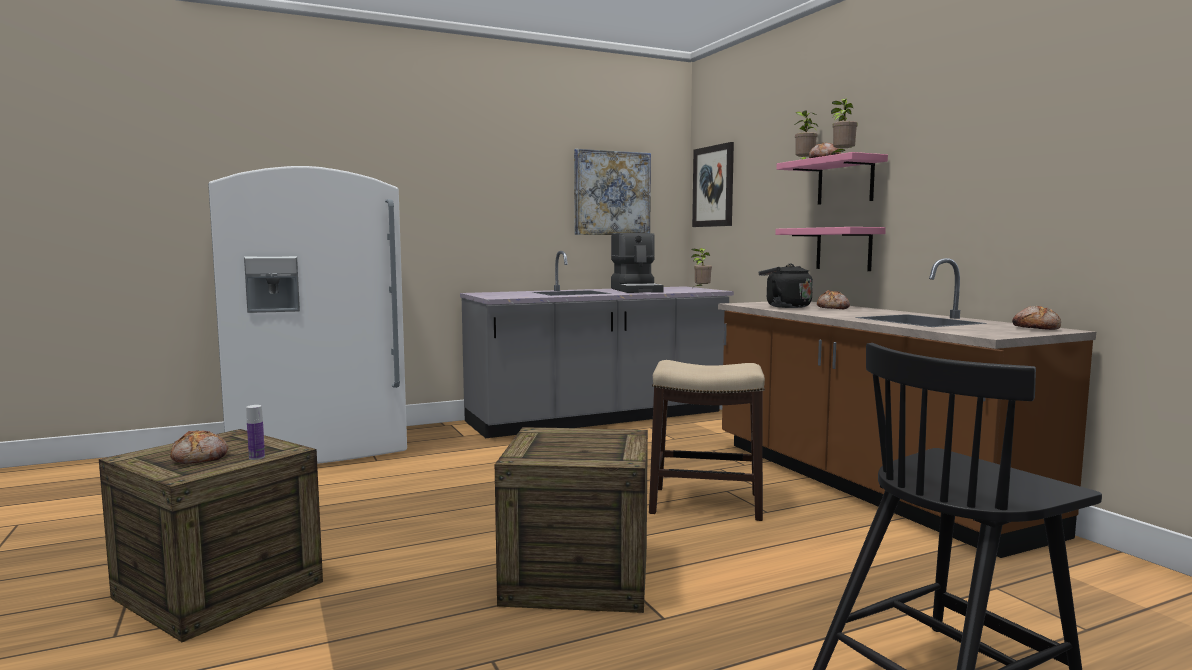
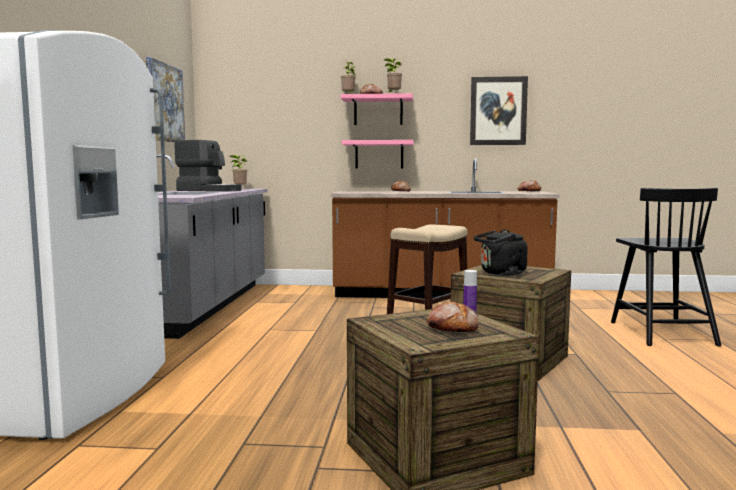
camera: 60 degrees left, 0 degrees up
picture [692,142,734,227] -> picture moved to [470,76,528,145]
black kettle [759,264,813,308] -> black kettle moved to [474,229,528,275]

